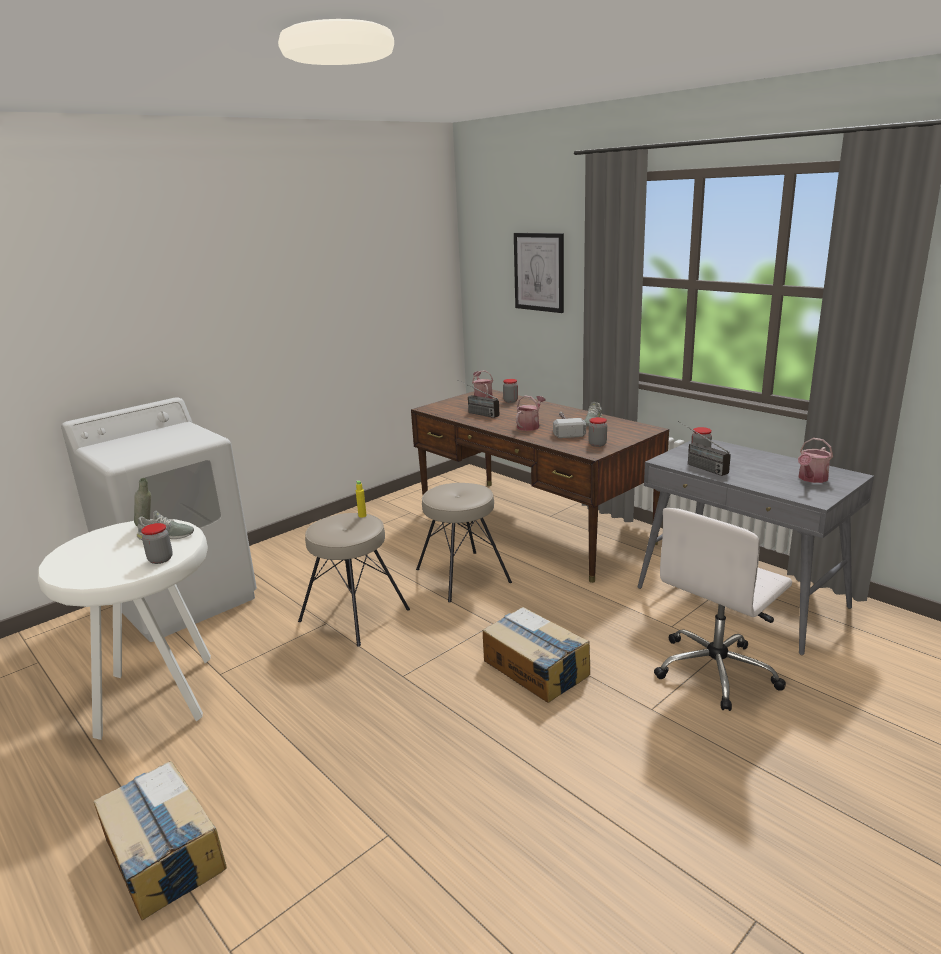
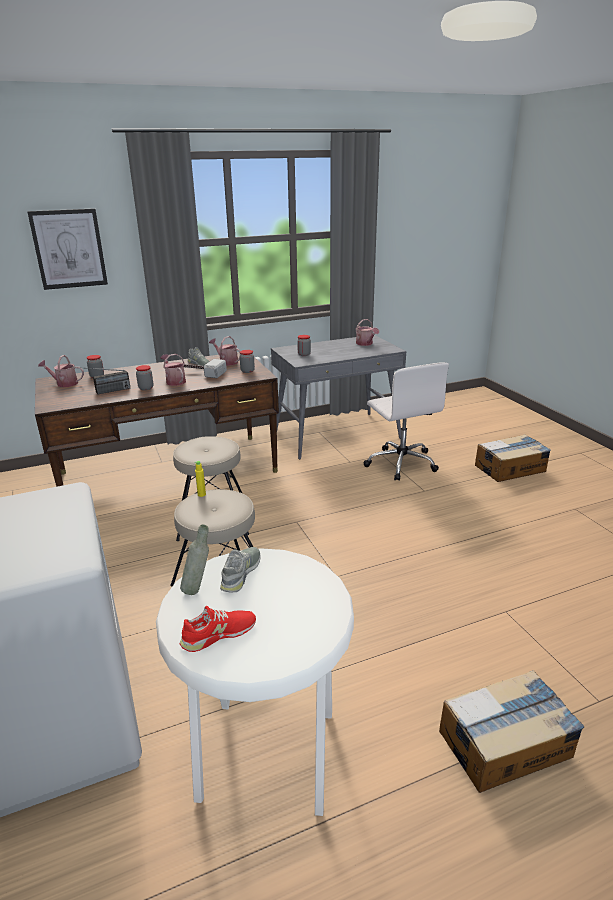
camera: 70 degrees left, 5 degrees up
jar [141,523,173,564] -> jar moved to [136,365,153,390]
cardboard box [483,607,590,703] -> cardboard box moved to [475,434,551,482]
radio [678,421,731,476] -> none
none -> red shoe [180,606,256,652]
none -> watering can [209,336,241,366]

